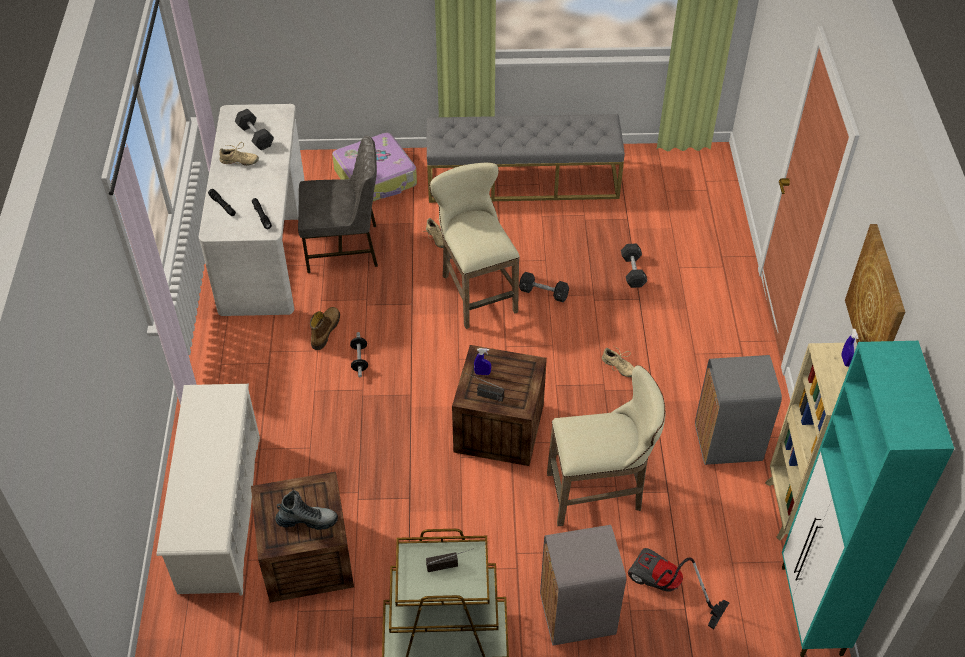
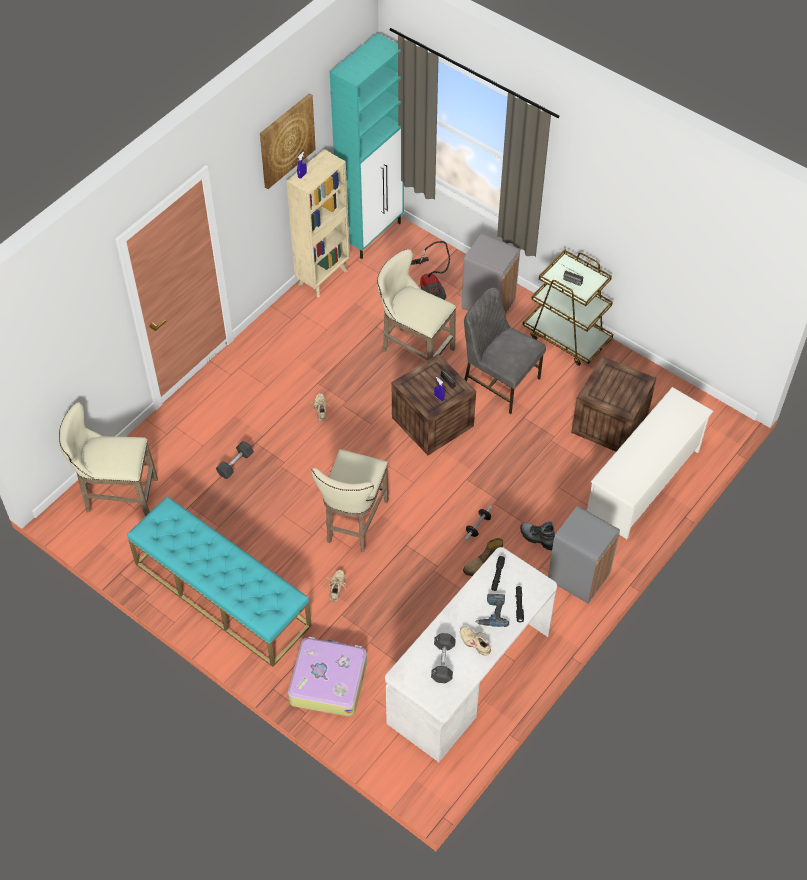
camera: 140 degrees left, 5 degrees up
boot [275,490,338,530] -> boot moved to [520,521,555,551]
grey chair [298,136,378,273] -> grey chair moved to [464,288,546,414]
grey bench [427,114,625,203] -> turquoise bench [127,496,312,667]
black dumbbell [519,272,569,302] -> none
grey trash can [695,355,782,465] -> grey trash can moved to [548,506,620,604]
none -> beige stool [59,402,158,516]
none -> power drill [475,594,509,627]

